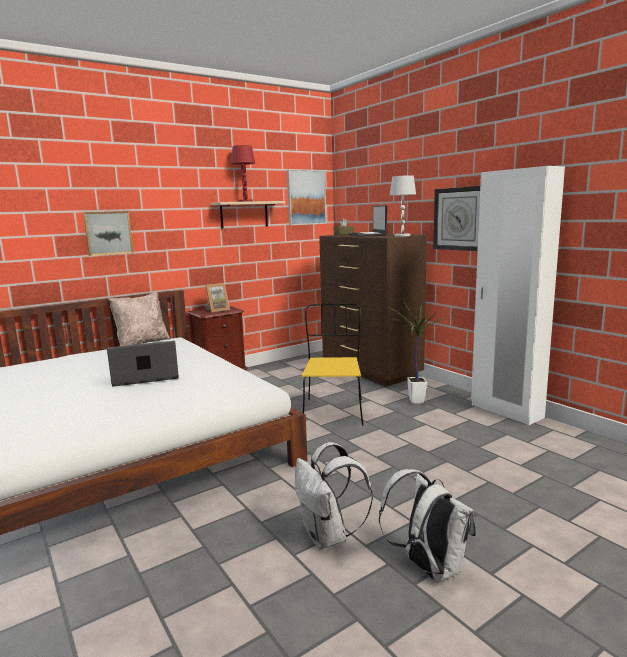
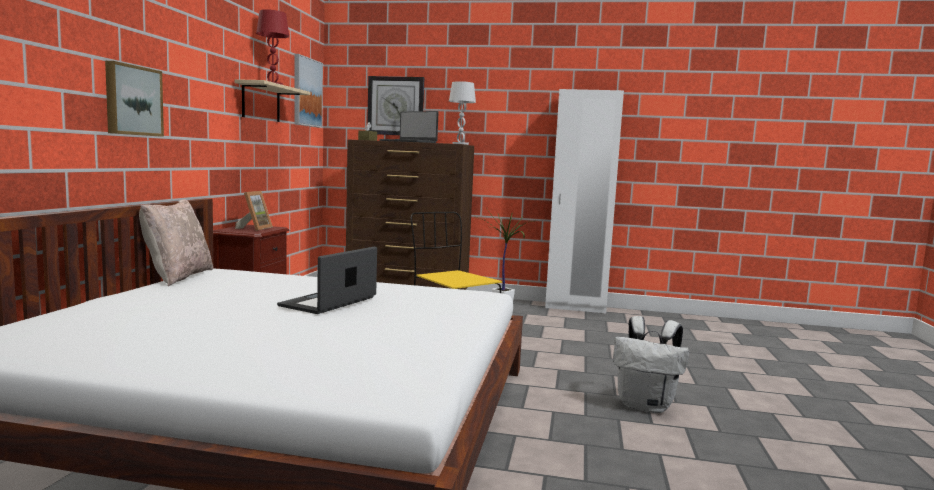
camera: 45 degrees left, 5 degrees down
white backpack [379,469,476,582] -> none
wall clock [433,186,480,251] -> wall clock moved to [367,76,424,135]

